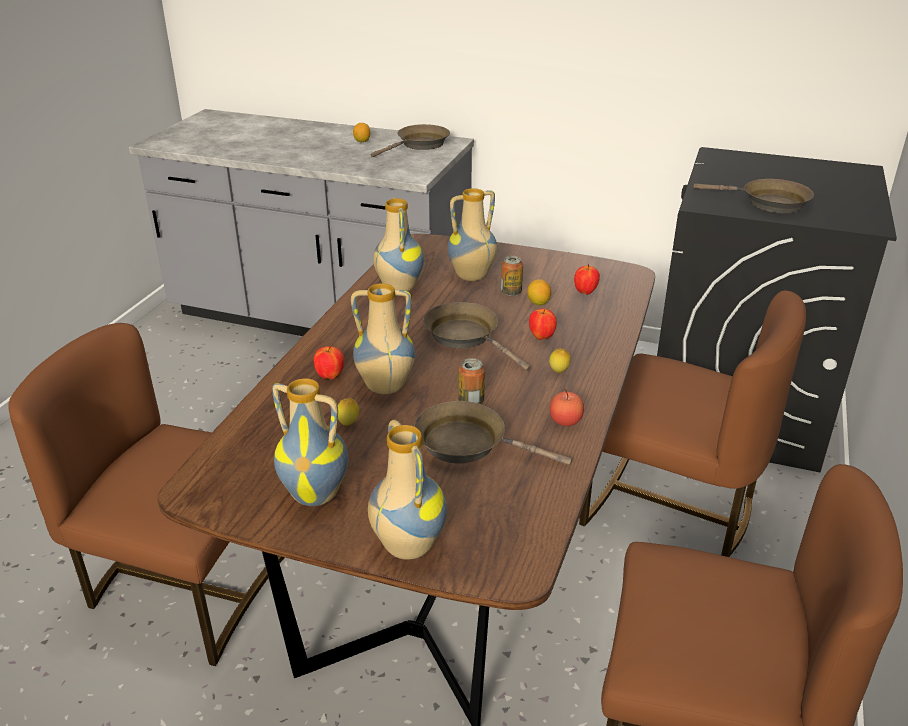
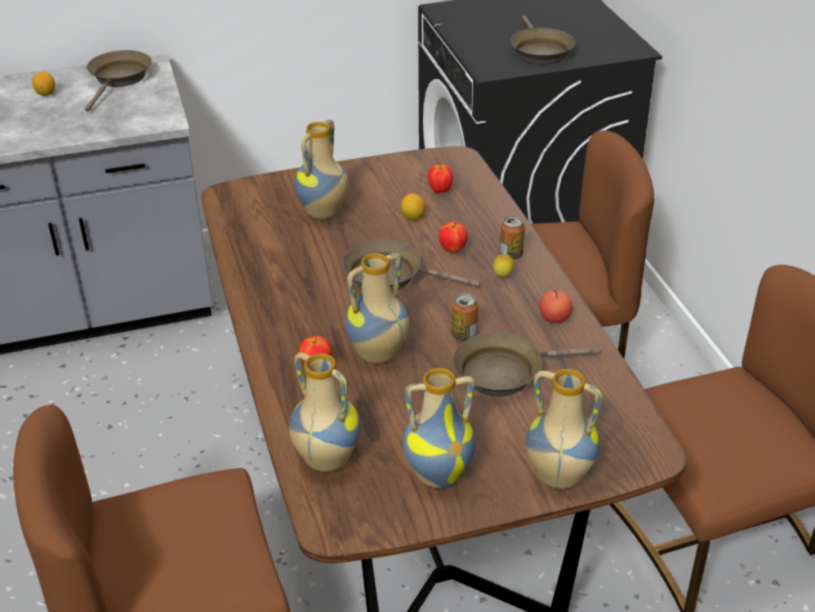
camera: 35 degrees left, 5 degrees up
lemon [338,398,359,426] -> none
vase [373,197,424,291] -> vase moved to [289,352,361,472]
can [501,256,523,296] -> can moved to [500,216,525,260]
brown frying pan [693,179,814,213] -> brown frying pan turned 90 degrees clockwise [510,16,575,64]

